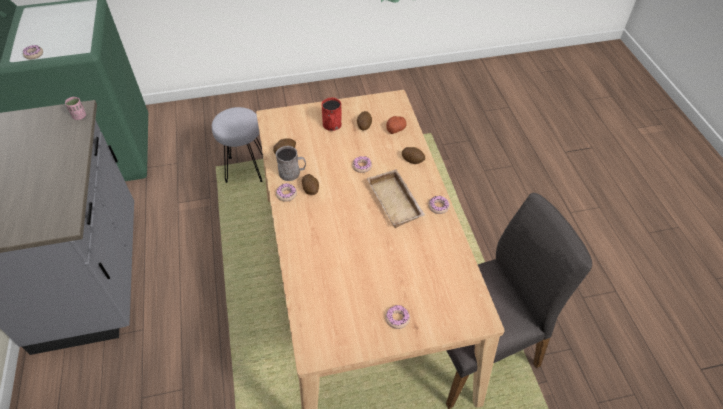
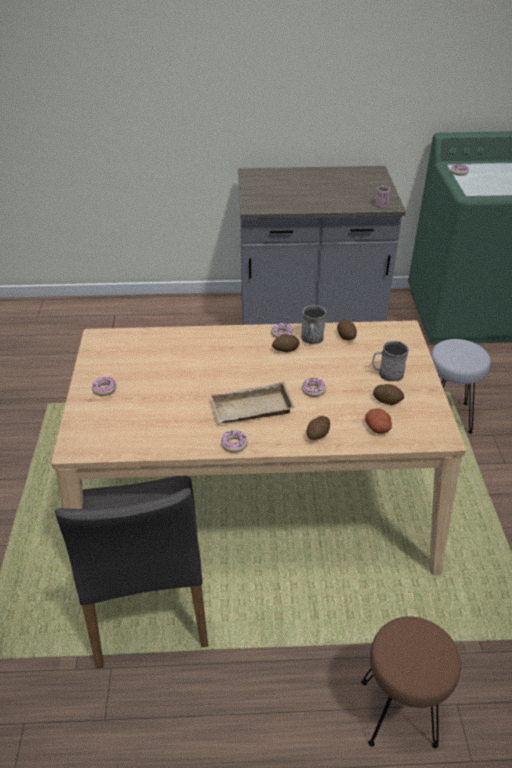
camera: 100 degrees right, 10 degrees down
red mug [321,97,342,131] -> grey mug [372,341,409,381]
none -> brown stool [361,616,461,748]

